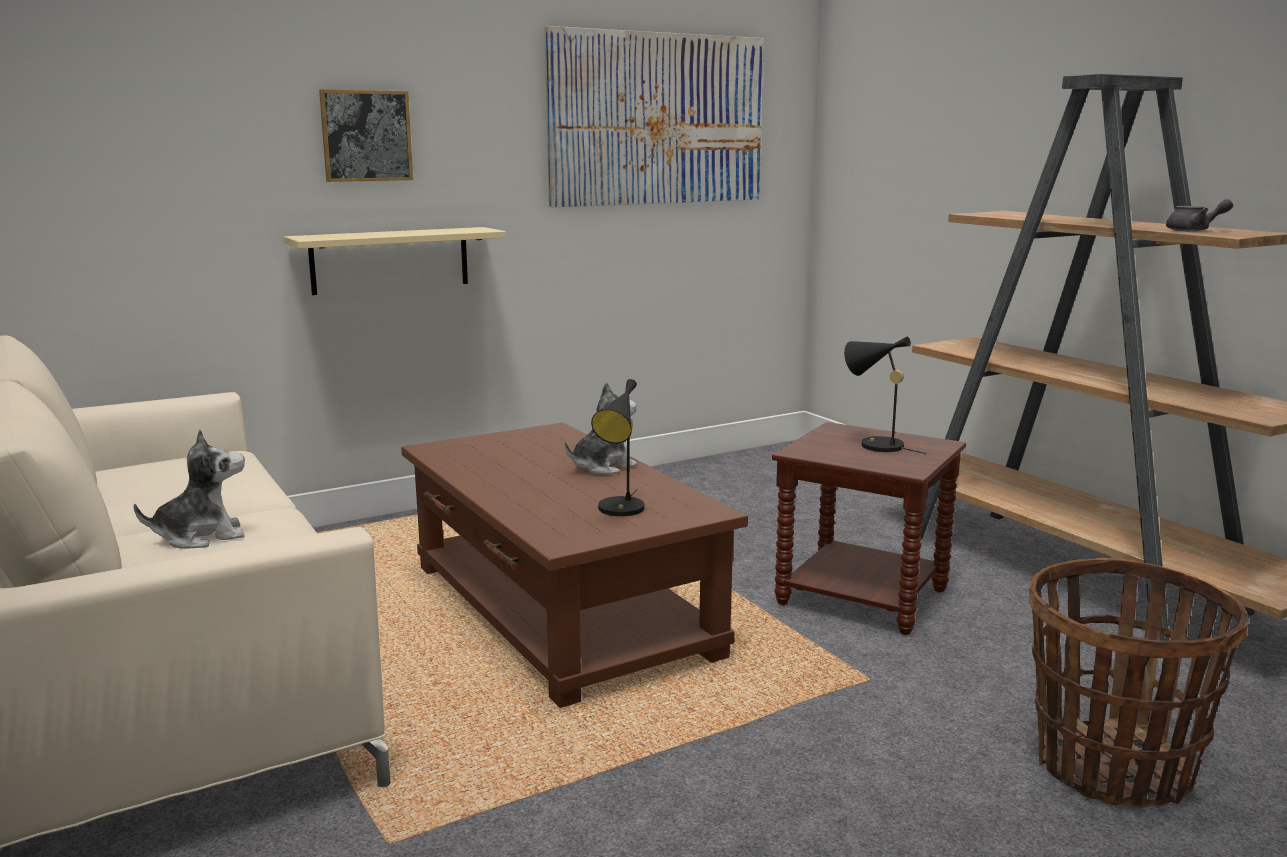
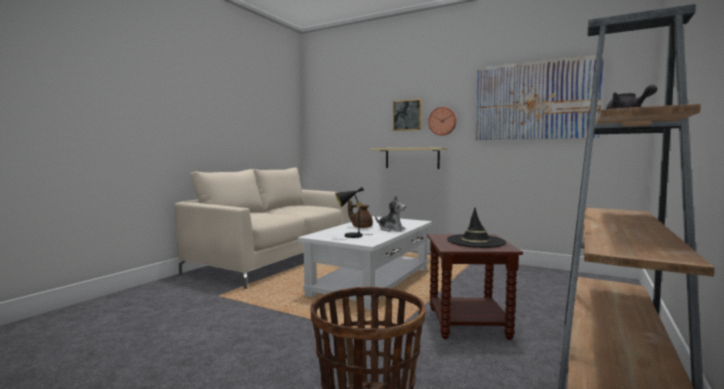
camera: 60 degrees right, 10 degrees down
plush toy [133,429,245,549] -> none
brown coffee table [401,423,748,708] -> white coffee table [298,216,432,310]
black table lamp [844,337,926,454] -> black hat [447,208,506,248]
none -> brown teapot [348,200,373,228]
none -> wall clock [428,107,457,136]

